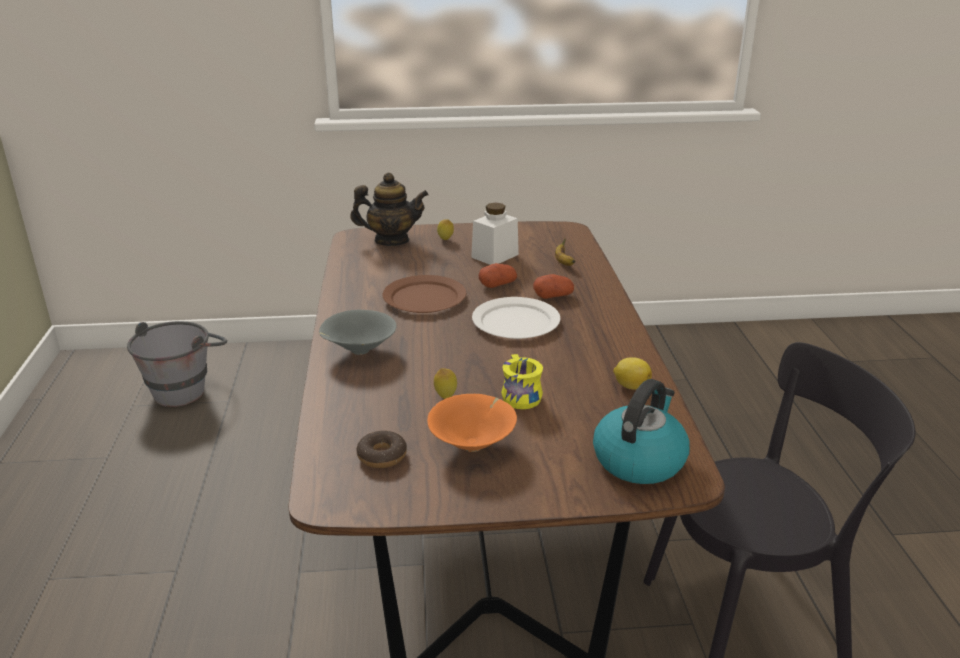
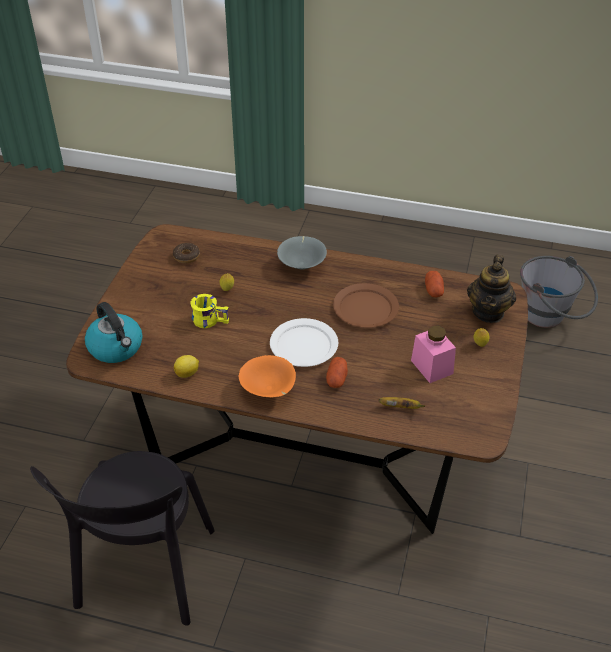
camera: 110 degrees right, 15 degrees up
orange bowl [427,394,517,452] -> orange bowl moved to [239,355,296,397]
white jar [471,203,519,265] -> pink jar [411,326,456,383]
potato [479,263,517,288] -> potato moved to [425,271,444,298]

